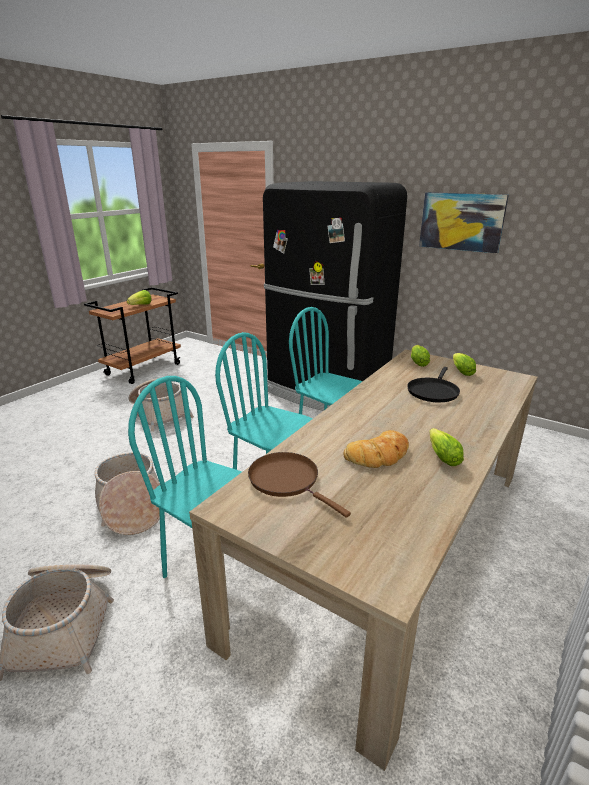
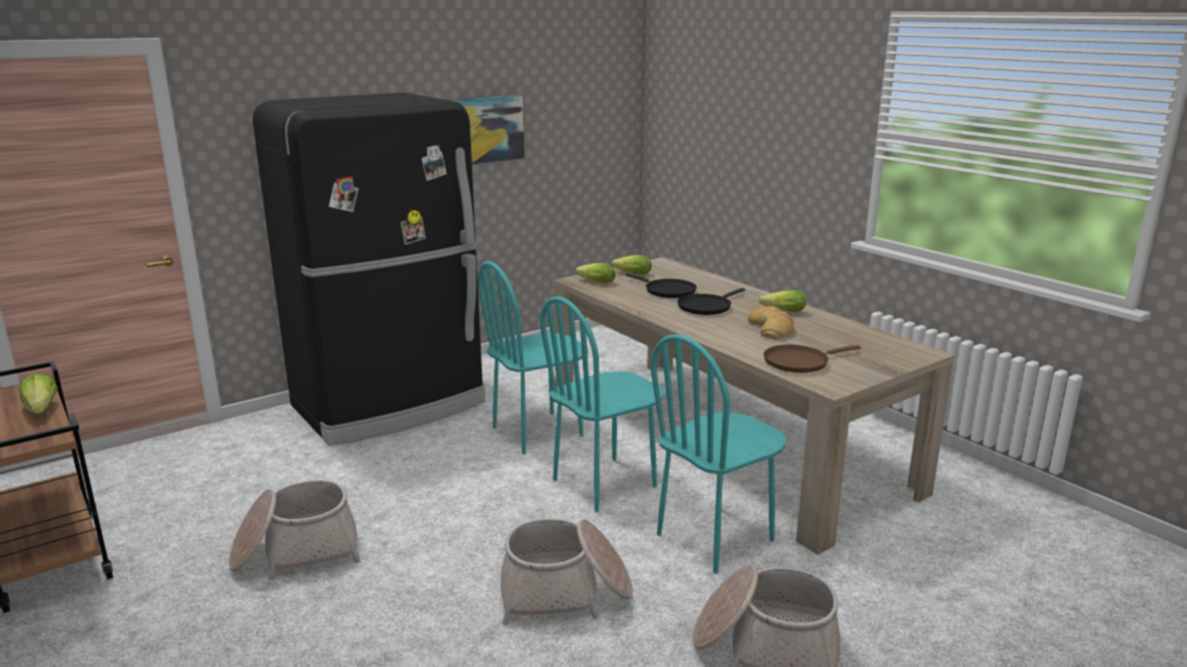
camera: 70 degrees left, 5 degrees down
none -> black frying pan [677,288,745,315]

